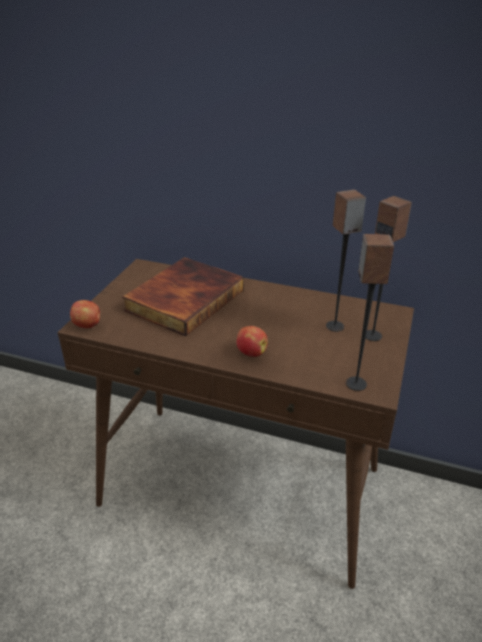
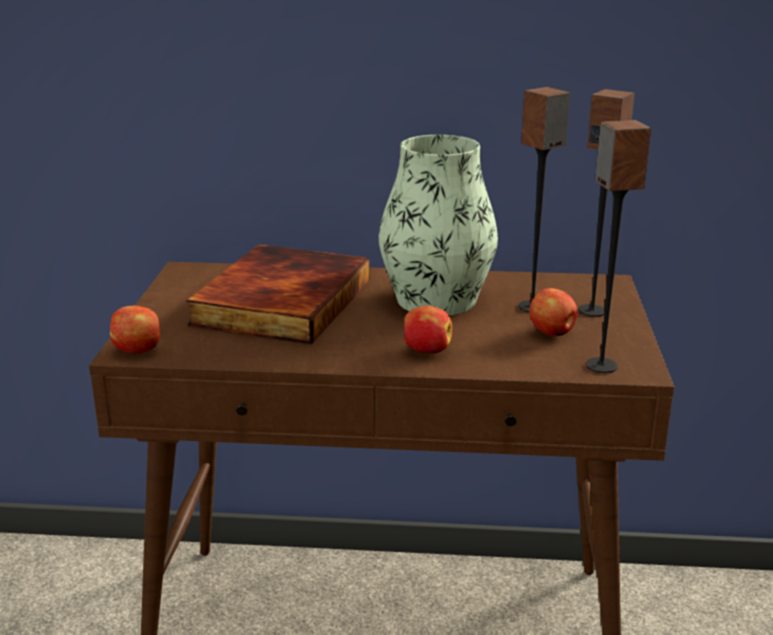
camera: 15 degrees left, 10 degrees down
none -> vase [378,135,498,316]
none -> apple [529,288,578,336]

